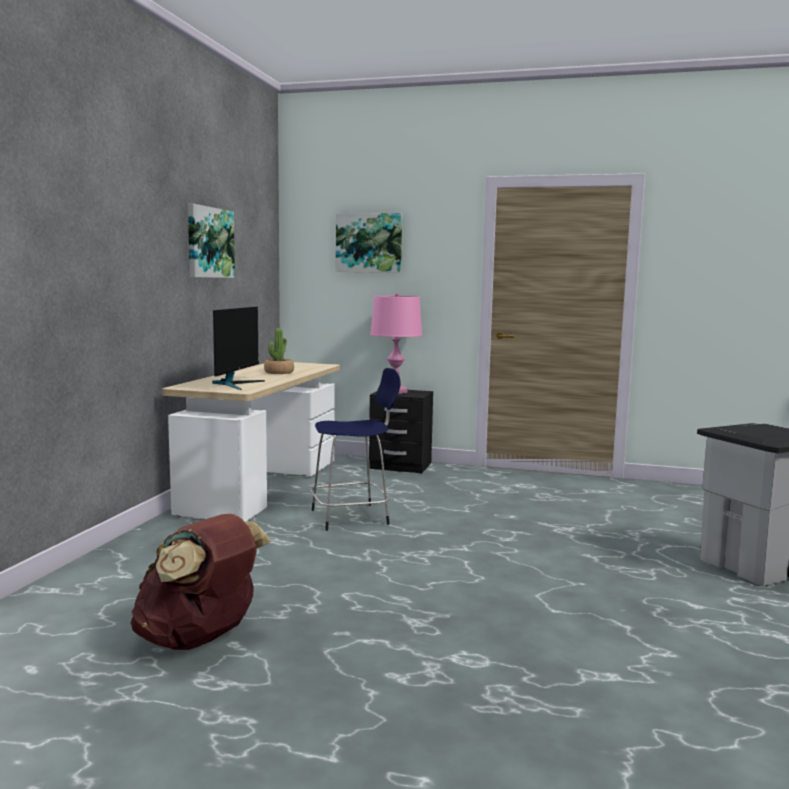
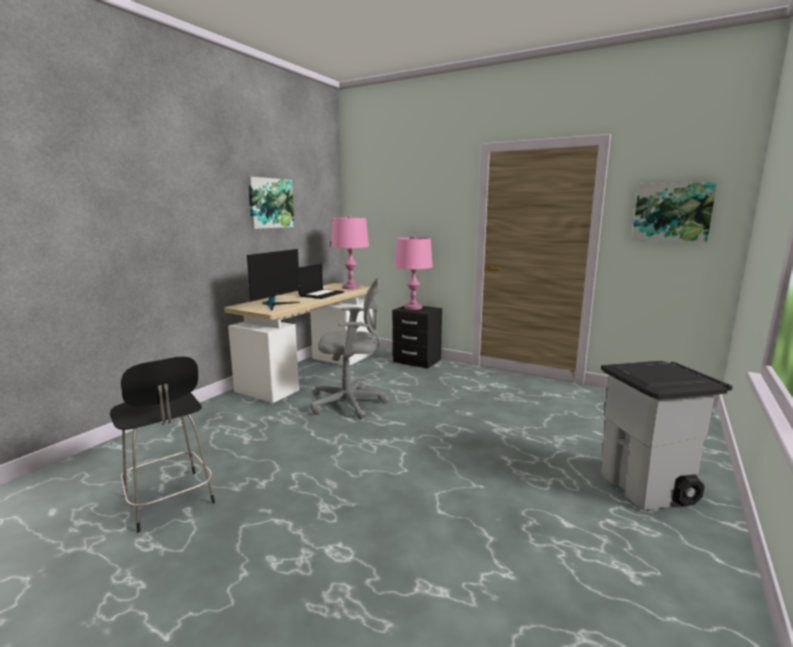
camera: 15 degrees right, 5 degrees up
brown backpack [131,514,272,650] -> black stool [110,357,215,532]
potted plant [264,328,294,374] -> laptop [298,264,344,299]
blue stool [310,368,400,531] -> grey office chair [311,278,389,419]
picture [336,213,402,273] -> picture moved to [632,182,717,242]
none -> pink table lamp [331,215,369,289]

